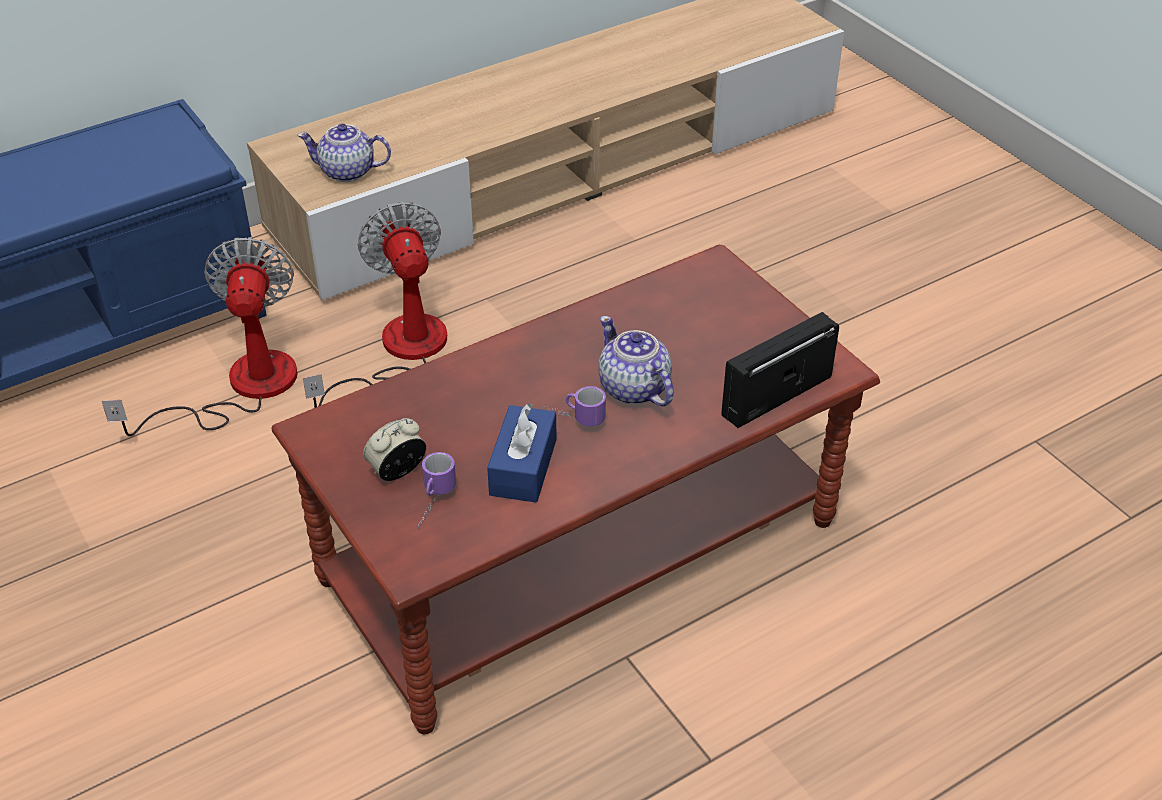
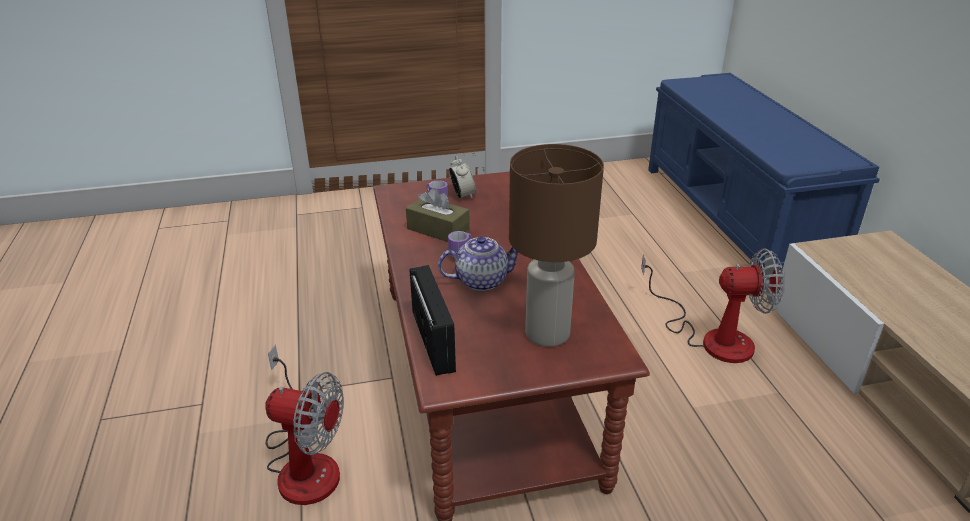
camera: 110 degrees right, 10 degrees down
fan [102,237,298,436] -> fan moved to [266,345,344,505]
teapot [297,124,391,182] -> none
blue tissue box [487,403,557,503] -> brown tissue box [406,188,470,242]
none -> brown table lamp [509,144,604,347]

